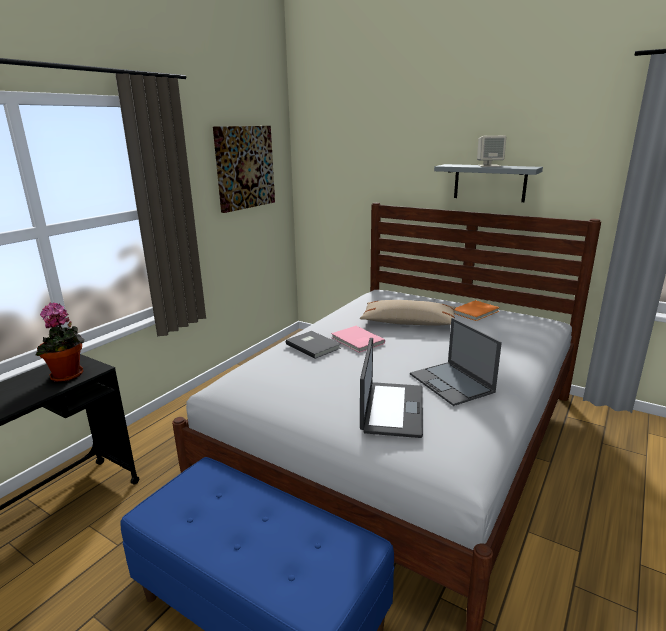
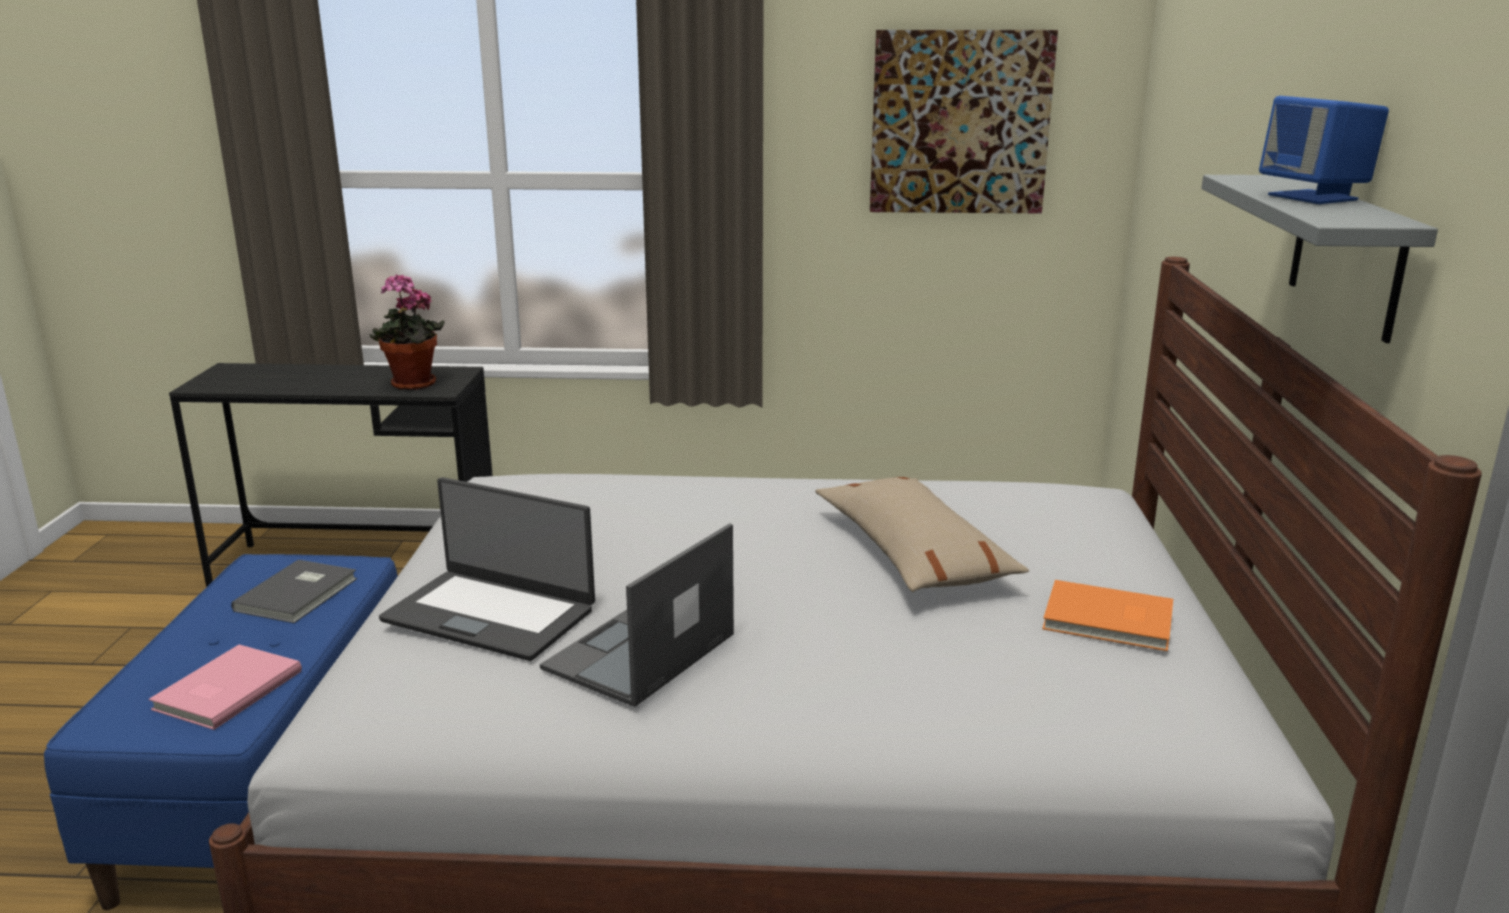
camera: 60 degrees right, 0 degrees up
grey book [286,331,341,359] -> grey book moved to [231,560,357,623]
pink book [331,326,385,353] -> pink book moved to [149,644,302,730]
laptop [360,338,423,438] -> laptop turned 45 degrees clockwise [379,477,595,661]
beige speaker [477,135,506,167] -> blue speaker [1259,96,1389,204]

